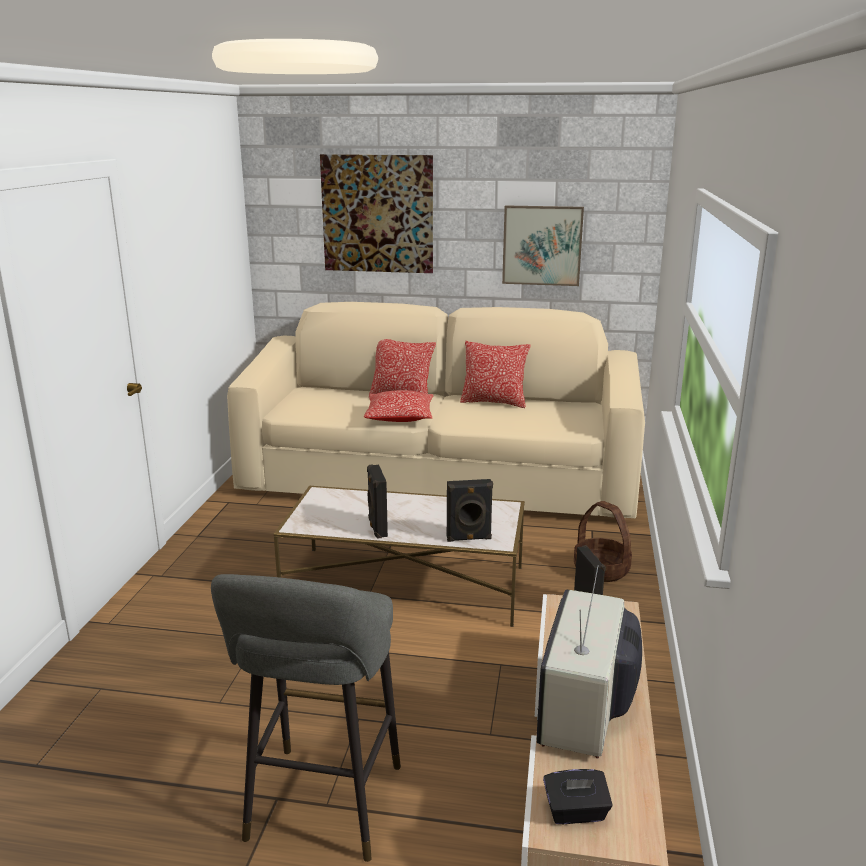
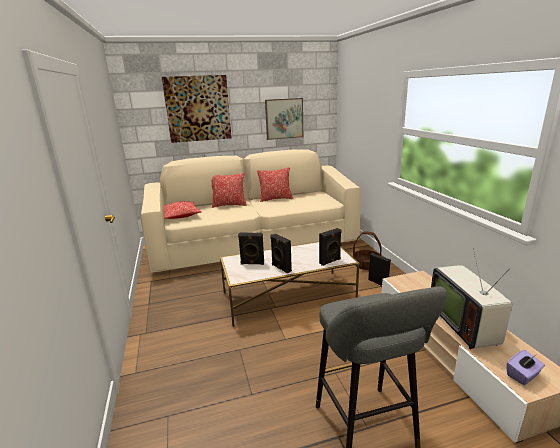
camera: 25 degrees left, 0 degrees up
pillow [364,390,433,422] -> pillow moved to [164,201,202,219]
black tissue box [543,769,613,824] -> purple tissue box [507,350,545,385]
none -> black speaker [238,233,264,265]

